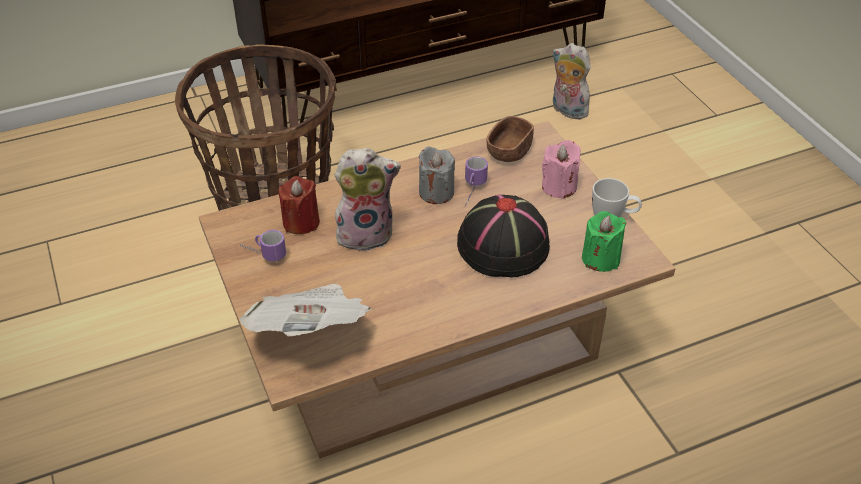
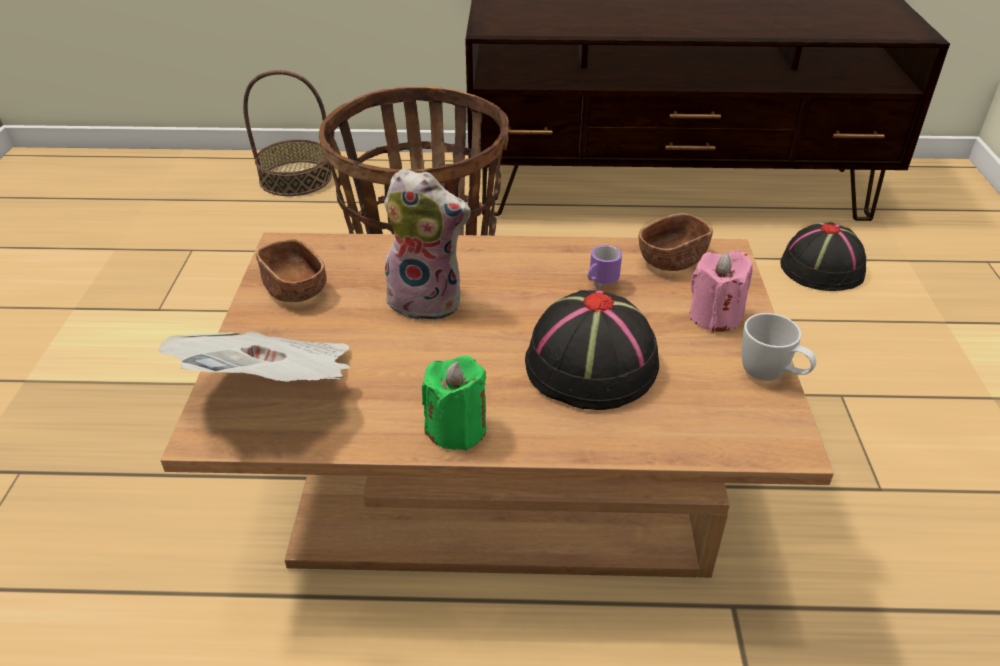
camera: 25 degrees right, 5 degrees down
mug [240,230,286,262] -> brown bowl [256,239,327,302]
red candle [279,176,320,234] -> none
grey candle [419,146,455,204] -> none
plush toy [553,43,591,119] -> black hat [781,222,866,291]
green candle [582,211,626,272] -> green candle moved to [422,356,486,450]
none -> basket [243,70,332,196]

